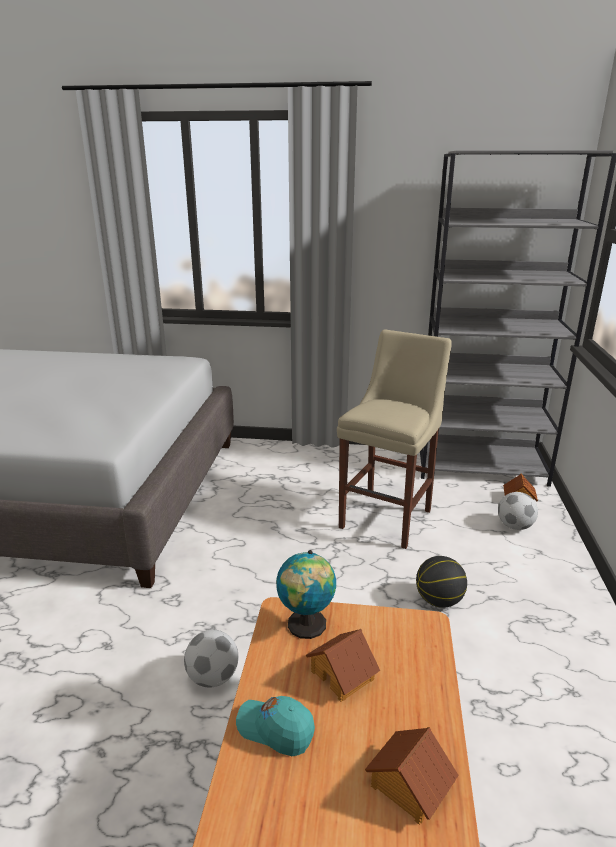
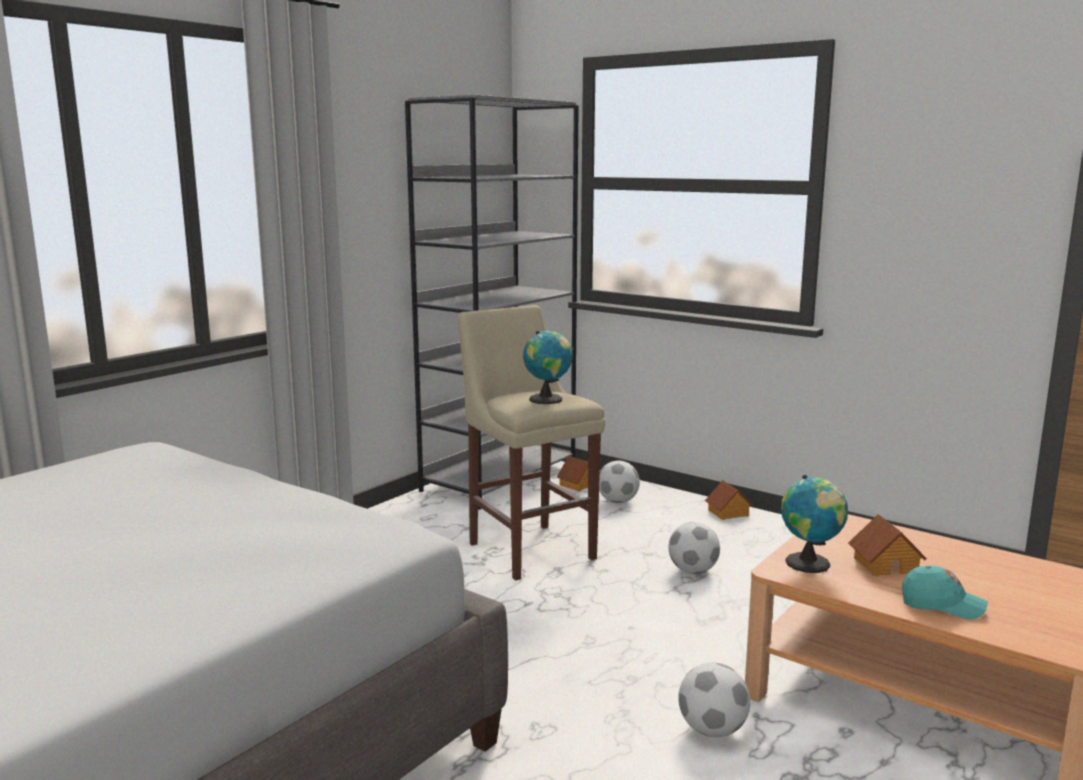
camera: 60 degrees left, 10 degrees down
turquoise cap [236,696,315,756] -> turquoise cap turned 120 degrees counterclockwise [902,565,988,620]
toy house [365,727,459,825] -> toy house moved to [705,480,754,520]
basketball [416,556,467,608] -> football [668,522,720,574]
none -> globe [523,331,572,404]

